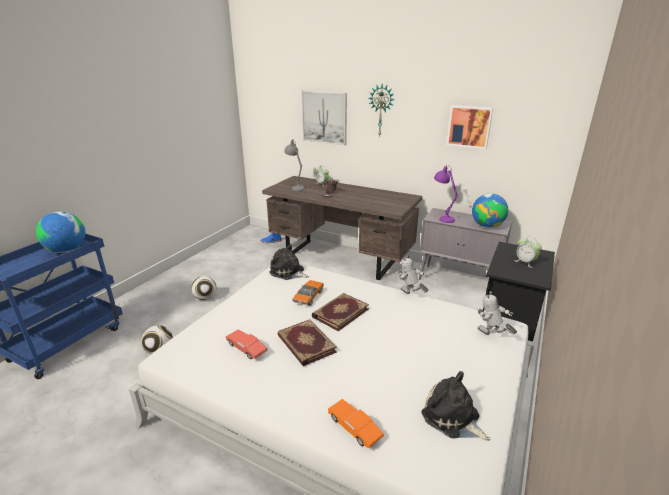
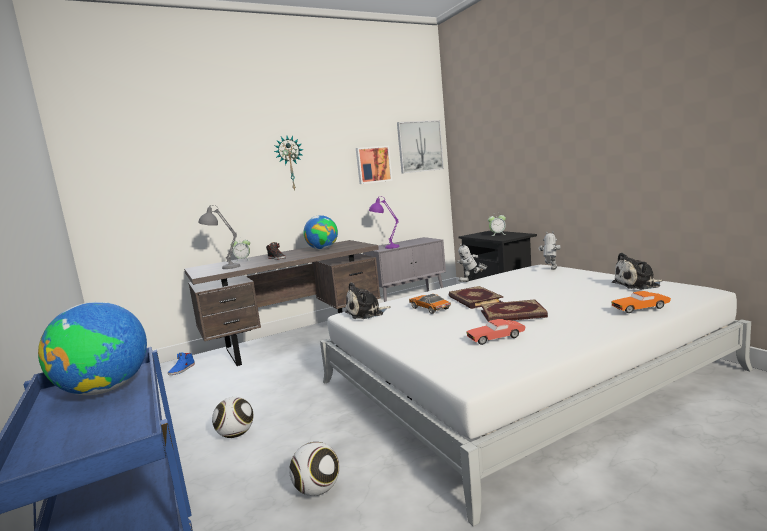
camera: 55 degrees left, 15 degrees down
picture [301,91,347,145] -> picture moved to [397,120,444,174]
globe [472,193,508,228] -> globe moved to [303,215,338,250]
toy robot [477,291,517,335] -> toy robot turned 135 degrees clockwise [538,231,561,270]

